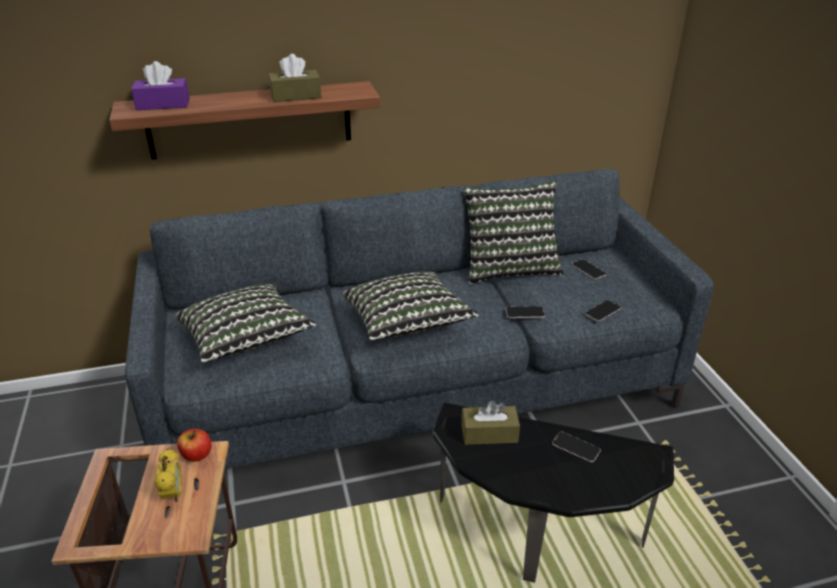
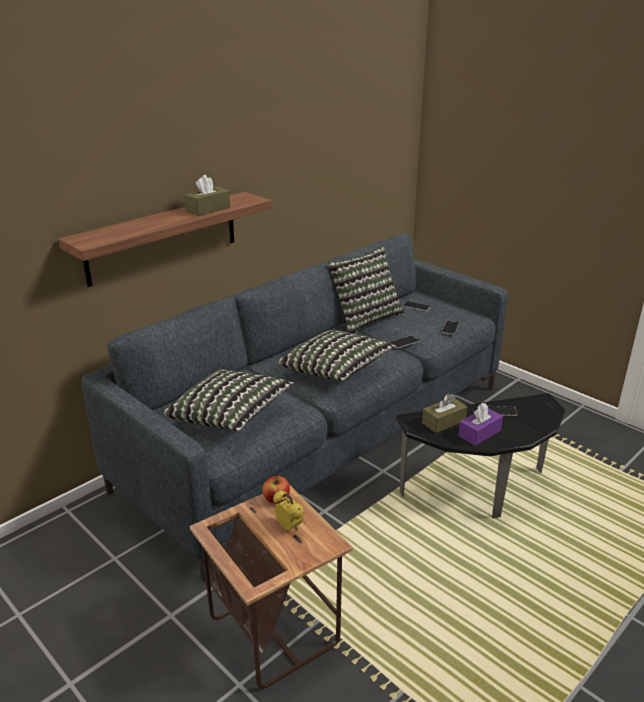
camera: 30 degrees left, 5 degrees down
purple tissue box [131,61,190,110] -> purple tissue box moved to [458,403,503,446]

